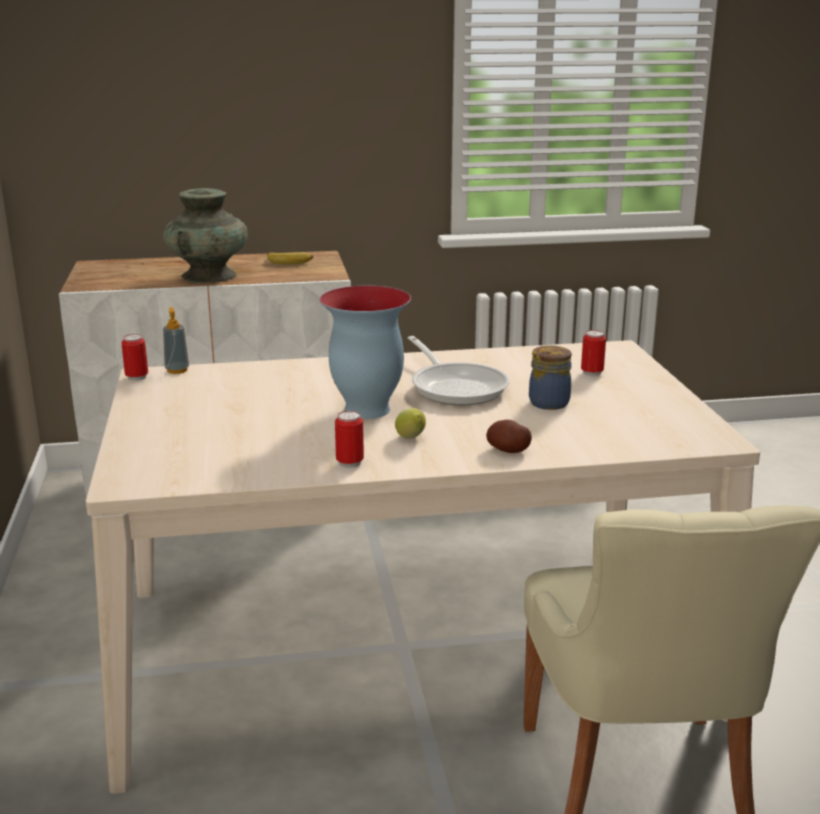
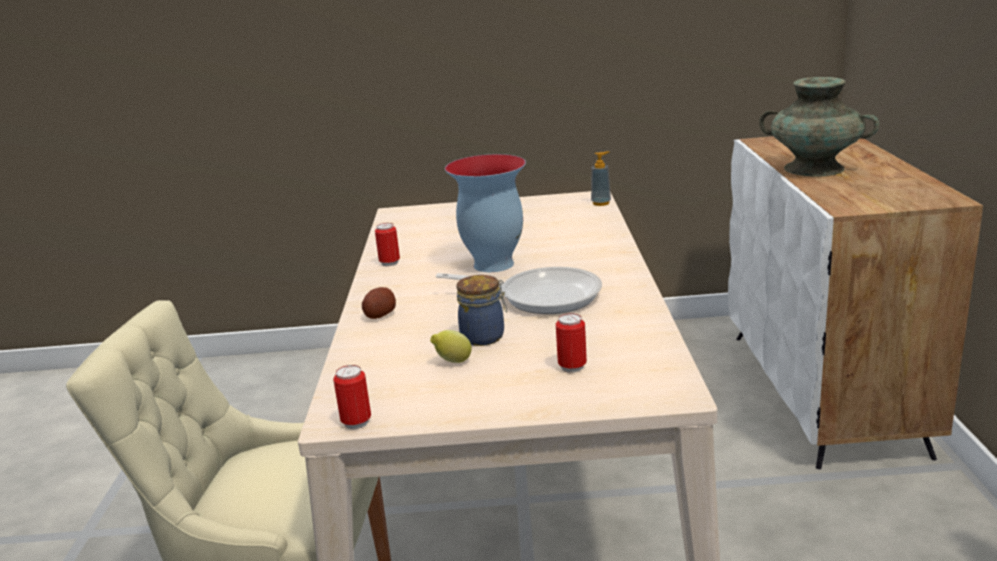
camera: 100 degrees right, 0 degrees up
can [122,334,148,381] -> can moved to [333,365,371,429]
banana [267,252,313,264] -> none
lemon [395,408,426,439] -> lemon moved to [430,330,472,363]
frying pan [408,336,509,405] -> frying pan turned 150 degrees counterclockwise [436,267,602,314]

